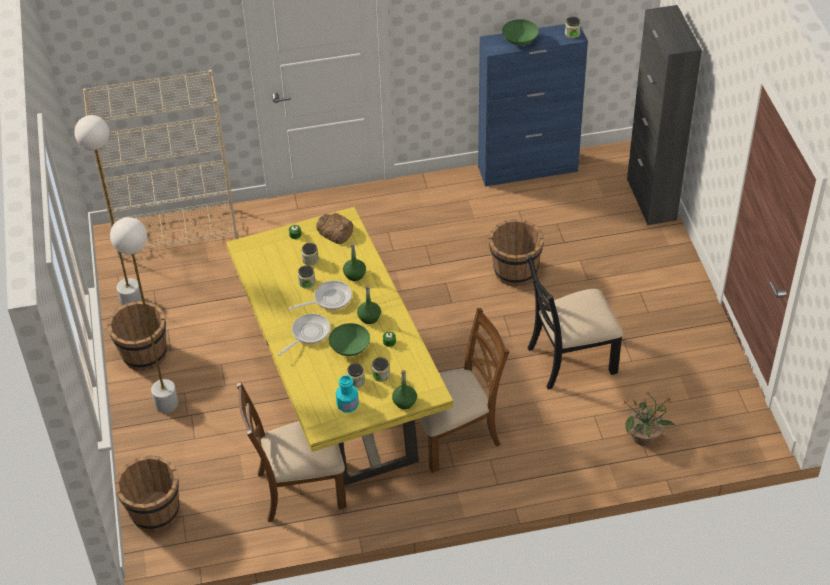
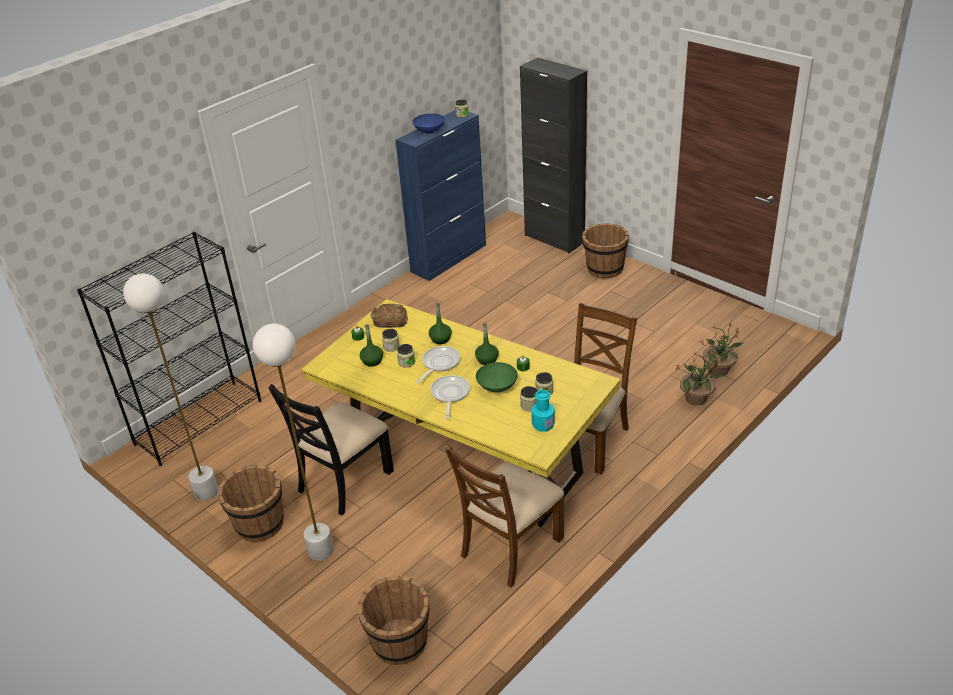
camera: 35 degrees left, 10 degrees down
beige bookcase [83,70,238,258] -> black bookcase [77,232,261,466]
green bottle [392,370,417,409] -> green bottle moved to [359,324,383,367]
brown bucket [488,219,544,287] -> brown bucket moved to [582,223,629,278]
green bowl [502,19,539,45] -> blue bowl [412,113,445,134]
black chair [526,254,623,390] -> black chair moved to [268,384,394,516]
none -> potted plant [676,353,725,406]

